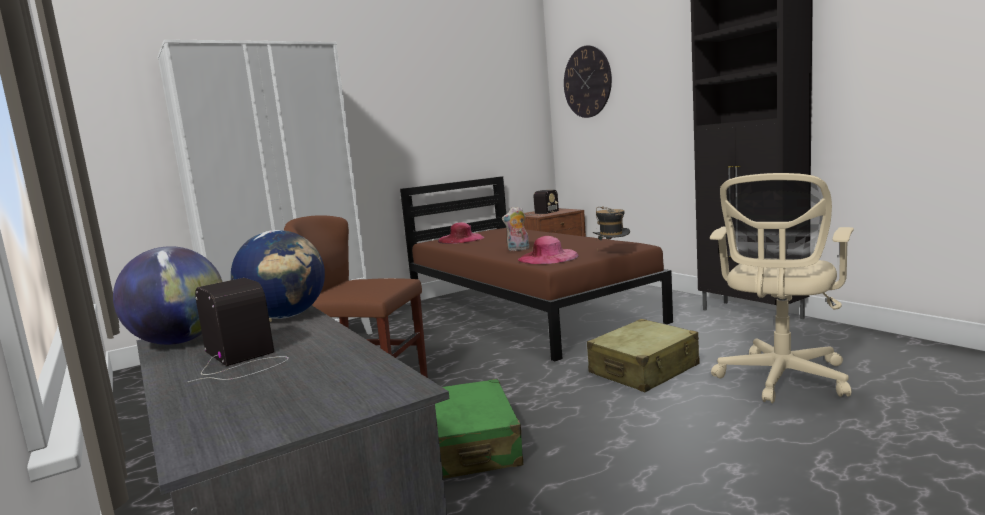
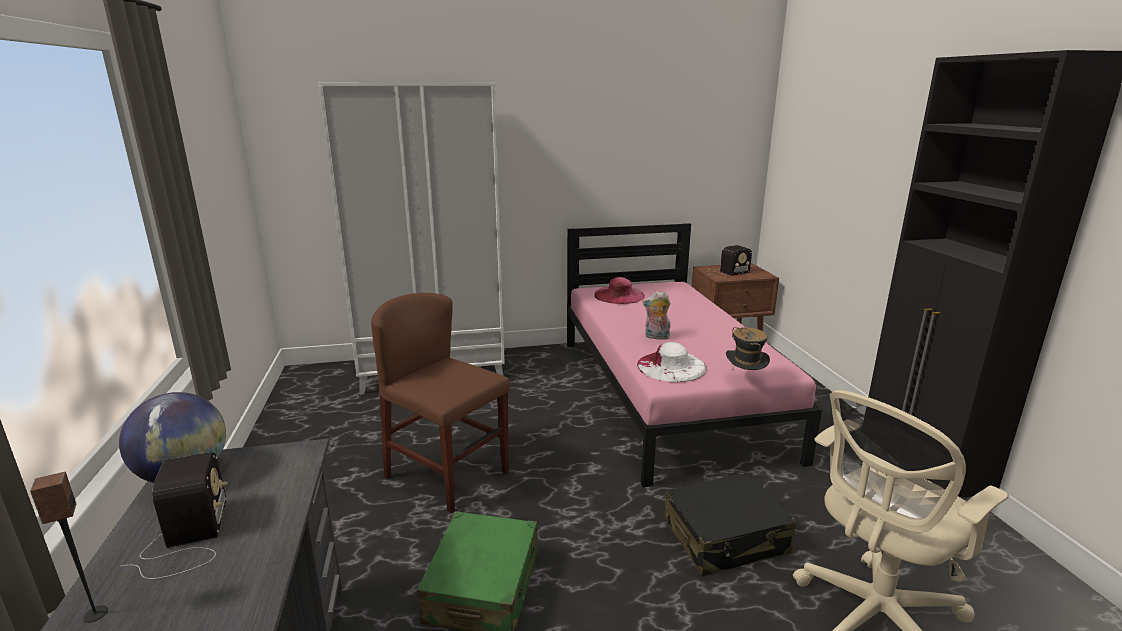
camera: 20 degrees right, 10 degrees up
globe [231,230,325,319] -> none
brown bed [400,176,673,362] -> pink bed [567,223,822,487]
pink hat [518,236,579,264] -> white hat [637,342,706,382]
wall clock [564,45,612,118] -> none
beige suitcase [587,319,699,392] -> black suitcase [664,472,796,576]
none -> speaker [30,472,108,623]

